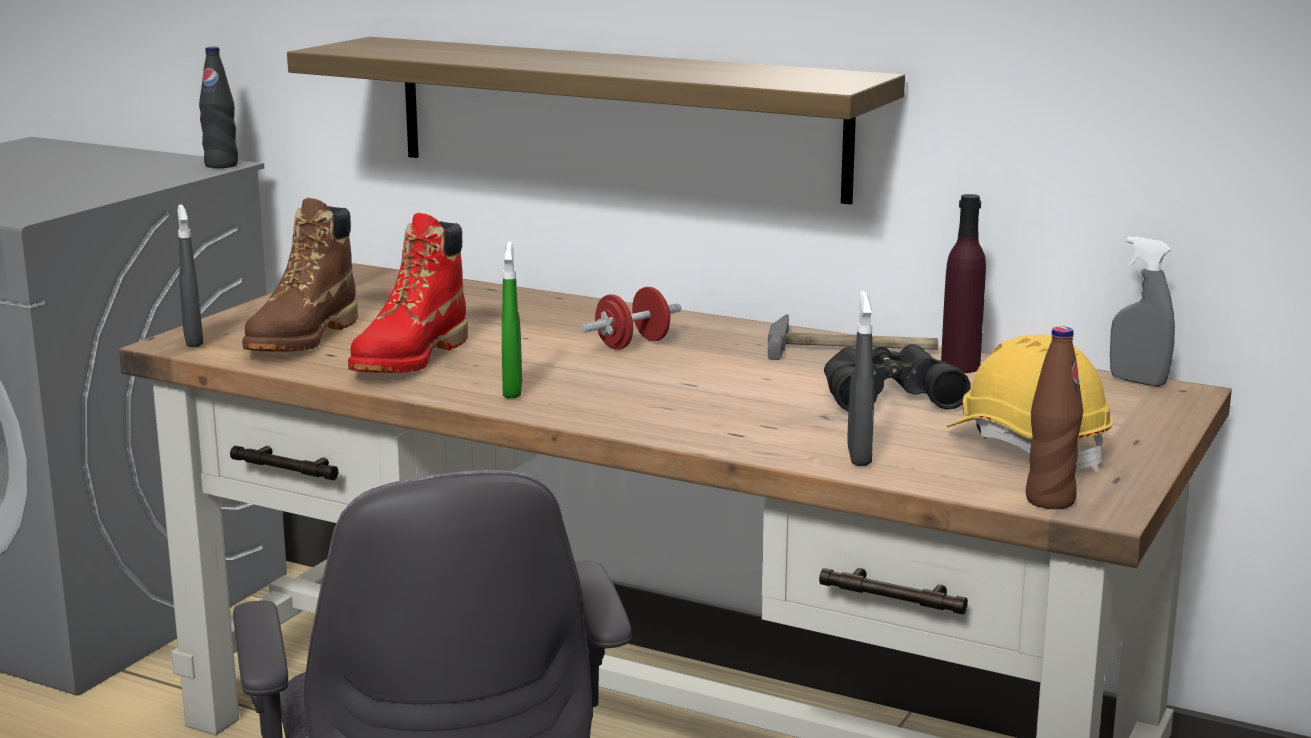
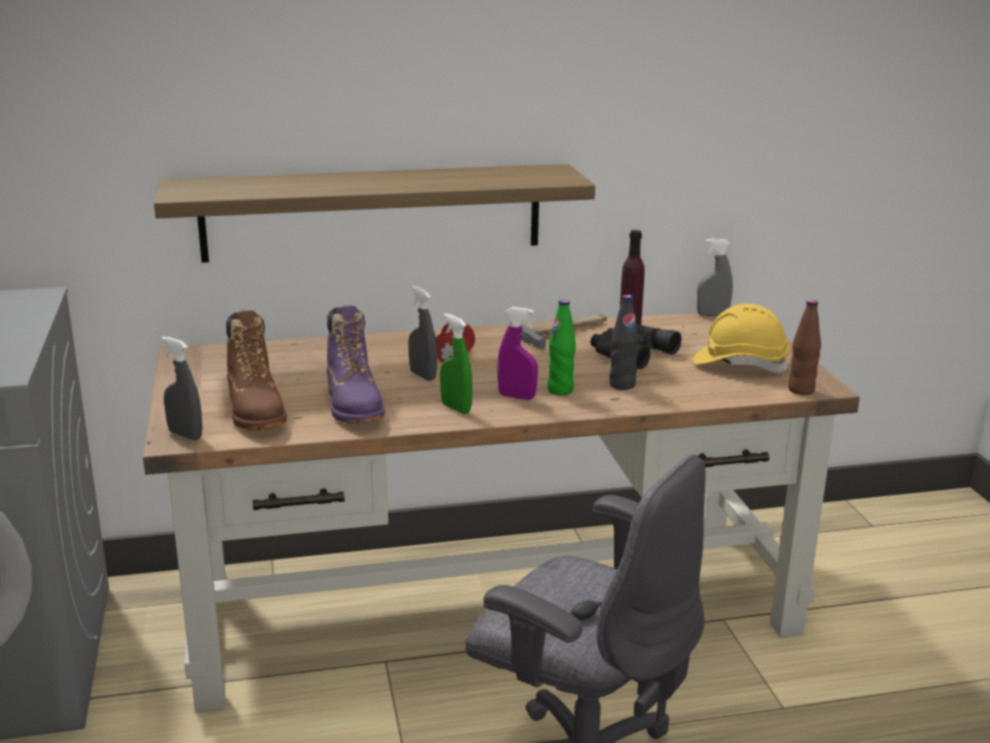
camera: 40 degrees left, 5 degrees up
black bottle [199,47,238,168] -> black bottle moved to [609,295,639,390]
red boot [348,213,468,373] -> purple boot [327,305,385,424]
grey spray bottle [847,291,874,466] -> grey spray bottle moved to [408,286,437,381]
none -> purple spray bottle [497,307,538,400]
none -> green bottle [547,299,576,396]

